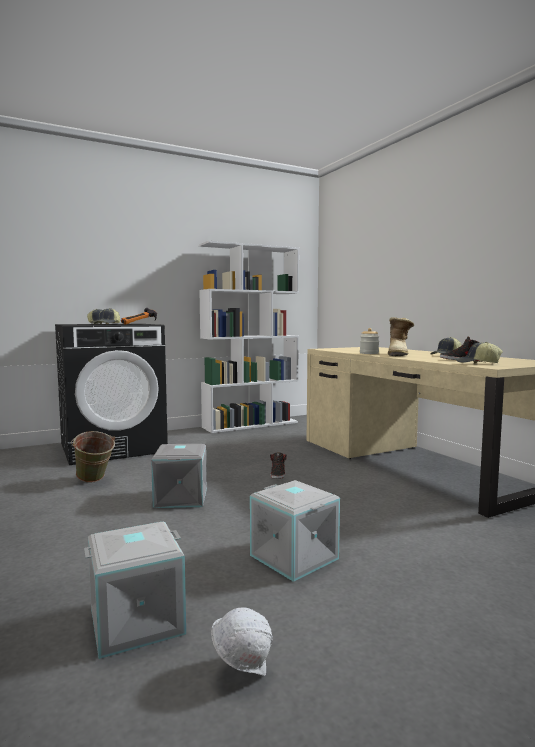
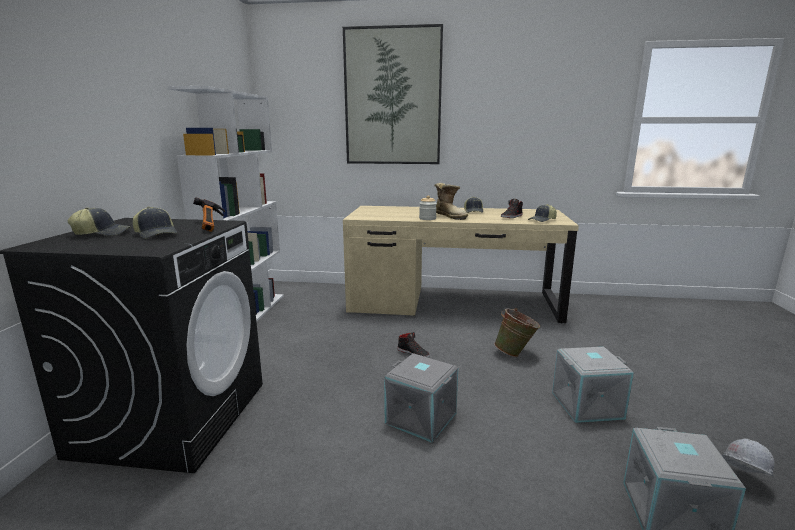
camera: 55 degrees left, 10 degrees up
green bucket [71,431,115,483] -> green bucket moved to [494,308,540,357]
none -> picture [343,24,443,164]

